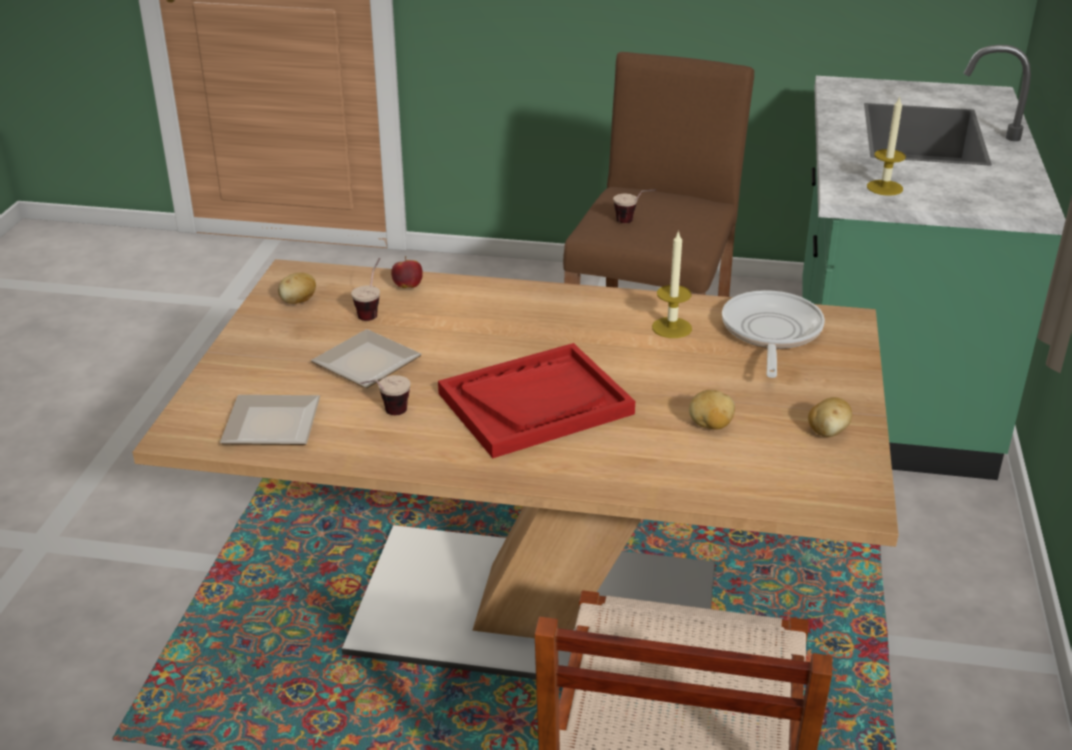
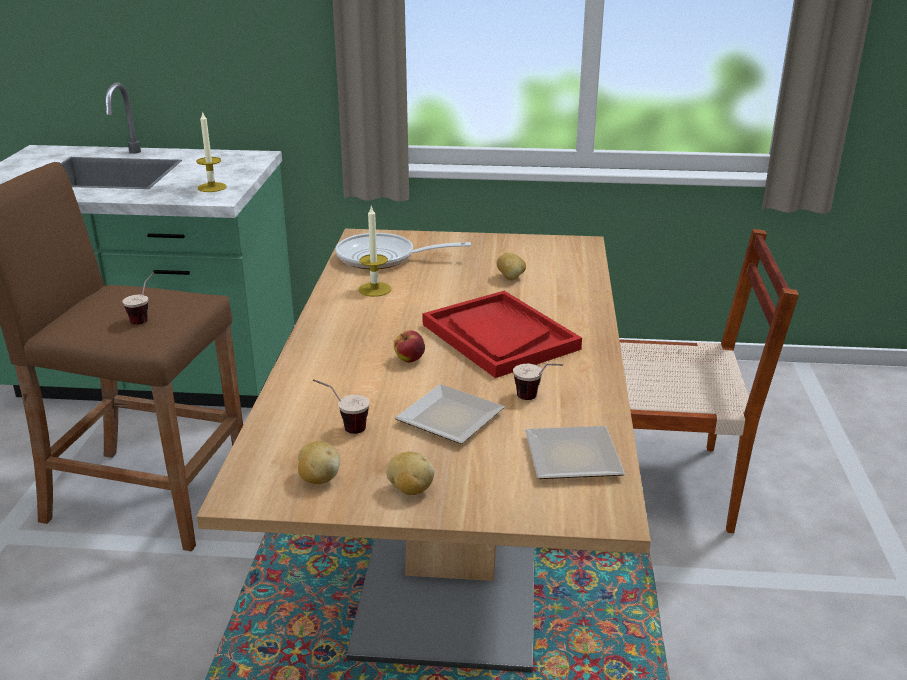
camera: 95 degrees left, 5 degrees down
apple [391,256,423,288] -> apple moved to [394,331,425,362]
potato [808,397,852,437] -> potato moved to [386,451,434,495]

